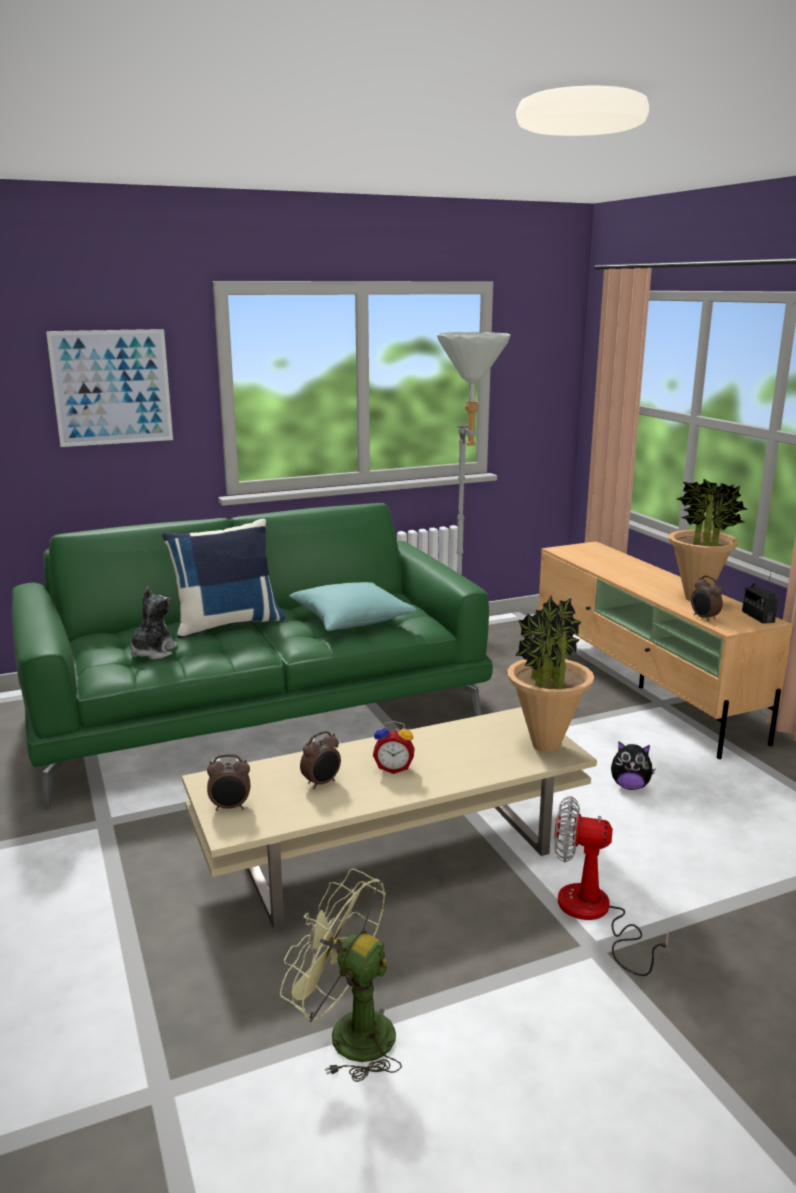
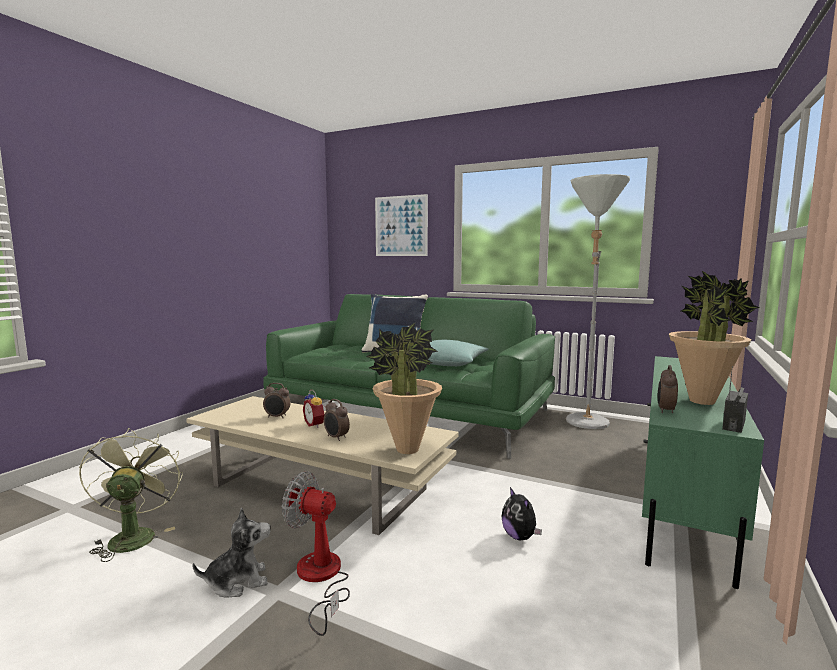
camera: 50 degrees right, 10 degrees down
plush toy [130,587,178,660] -> plush toy moved to [192,508,271,598]
alarm clock [207,754,250,811] -> alarm clock moved to [324,399,350,441]
beige tv stand [538,541,793,759] -> green tv stand [642,356,764,589]
fan [555,796,668,976] -> fan turned 45 degrees counterclockwise [282,471,350,636]

